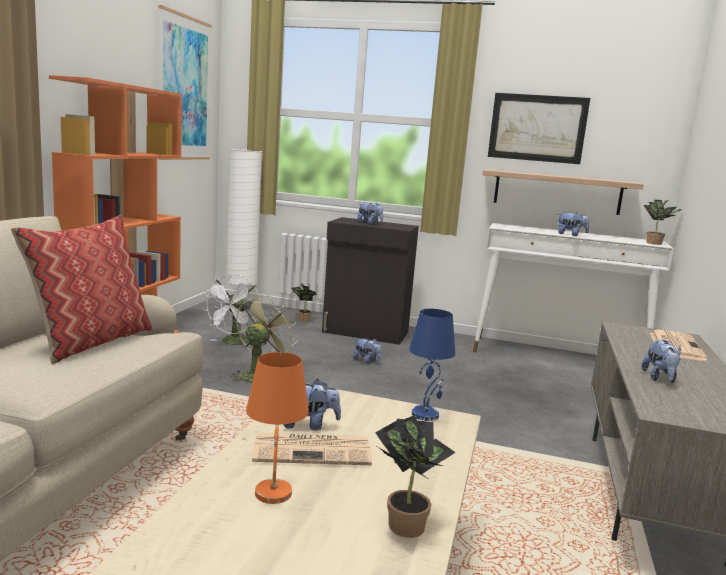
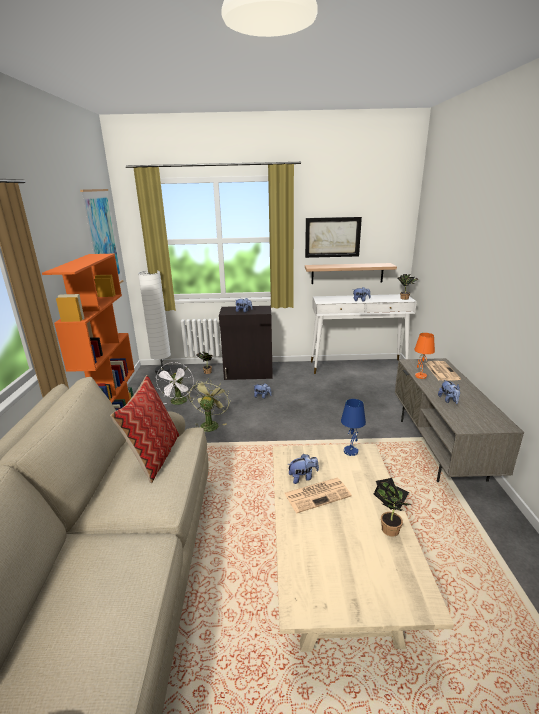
camera: 15 degrees left, 10 degrees up
orange table lamp [246,352,309,504] -> orange table lamp moved to [414,333,435,379]

